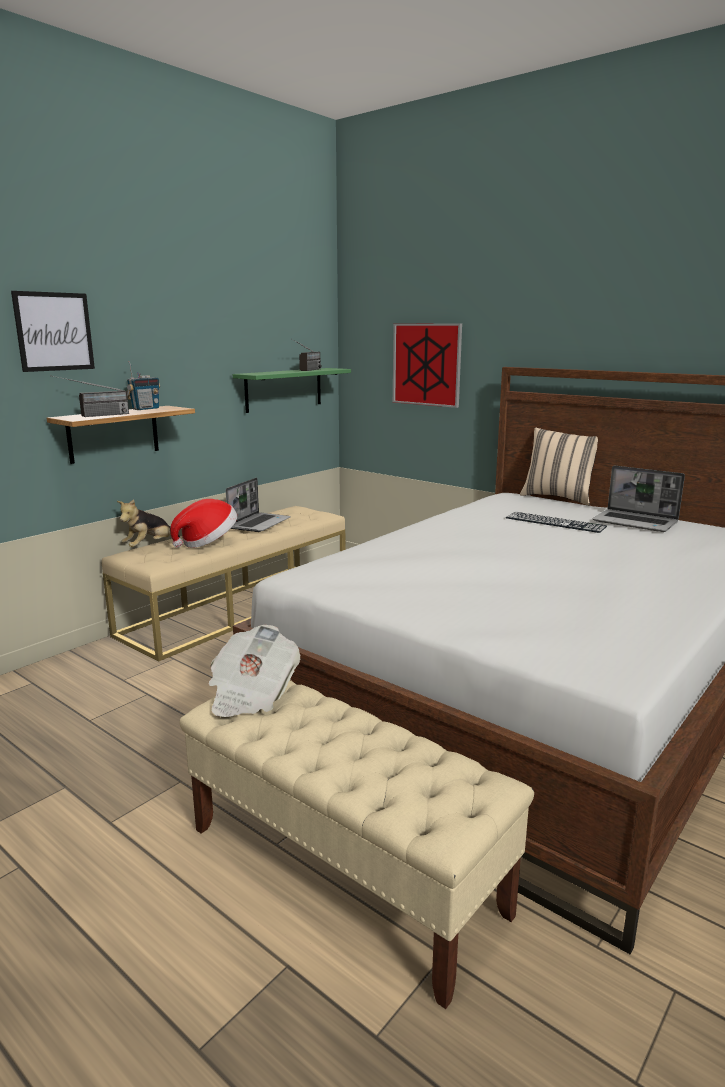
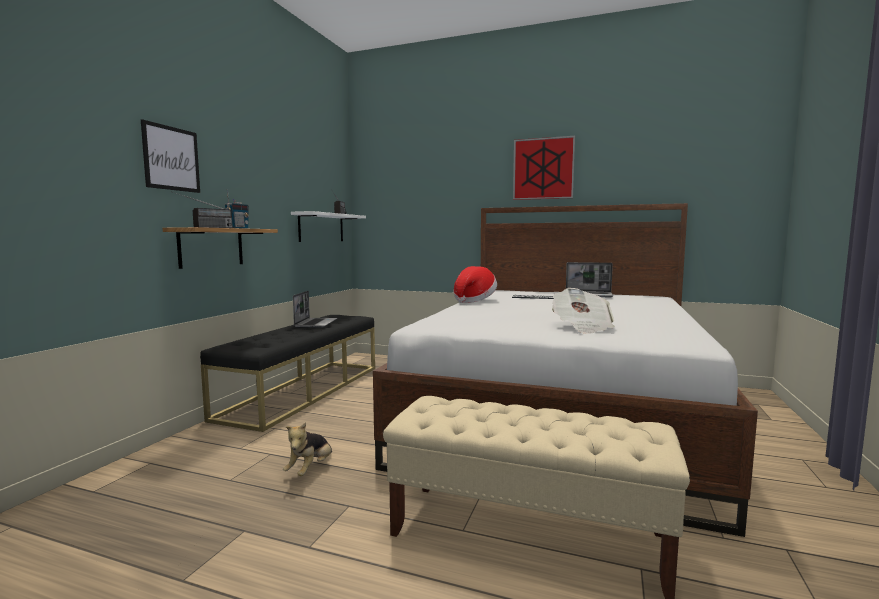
camera: 20 degrees left, 10 degrees down
beige bench [102,506,346,661] -> black bench [200,315,375,432]
plush toy [117,499,180,547] -> plush toy moved to [283,422,332,476]
hat [170,499,237,548] -> hat moved to [454,266,497,303]
newspaper [208,625,300,717] -> newspaper moved to [552,288,615,334]
green shelf [233,368,351,413] -> white shelf [291,211,366,242]
picture [393,323,462,408] -> picture moved to [513,136,575,200]
beige pillow [520,428,598,506] -> none

